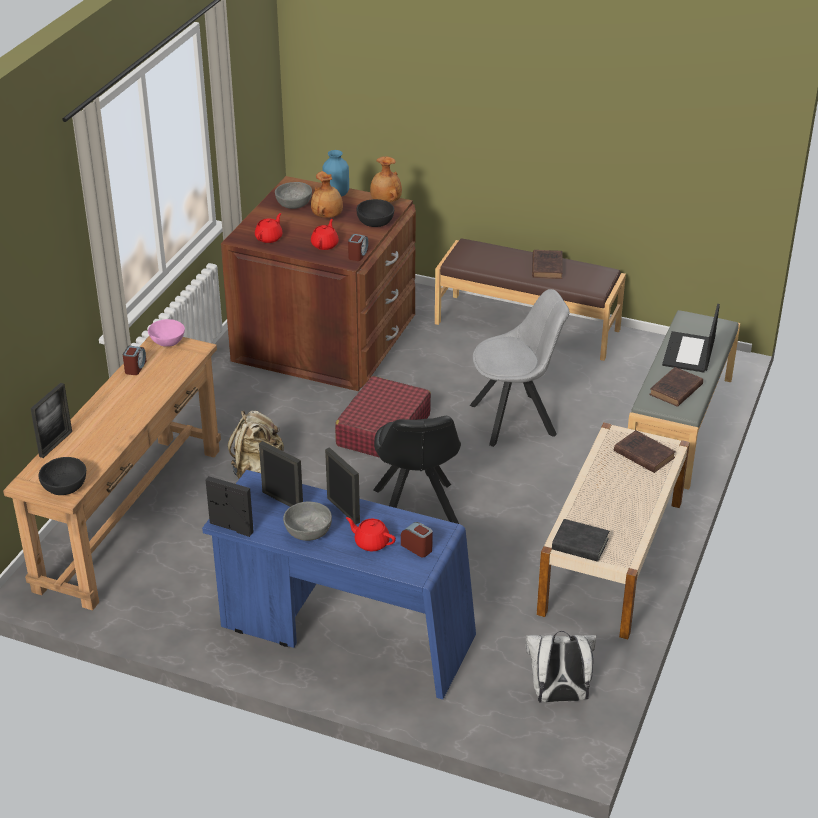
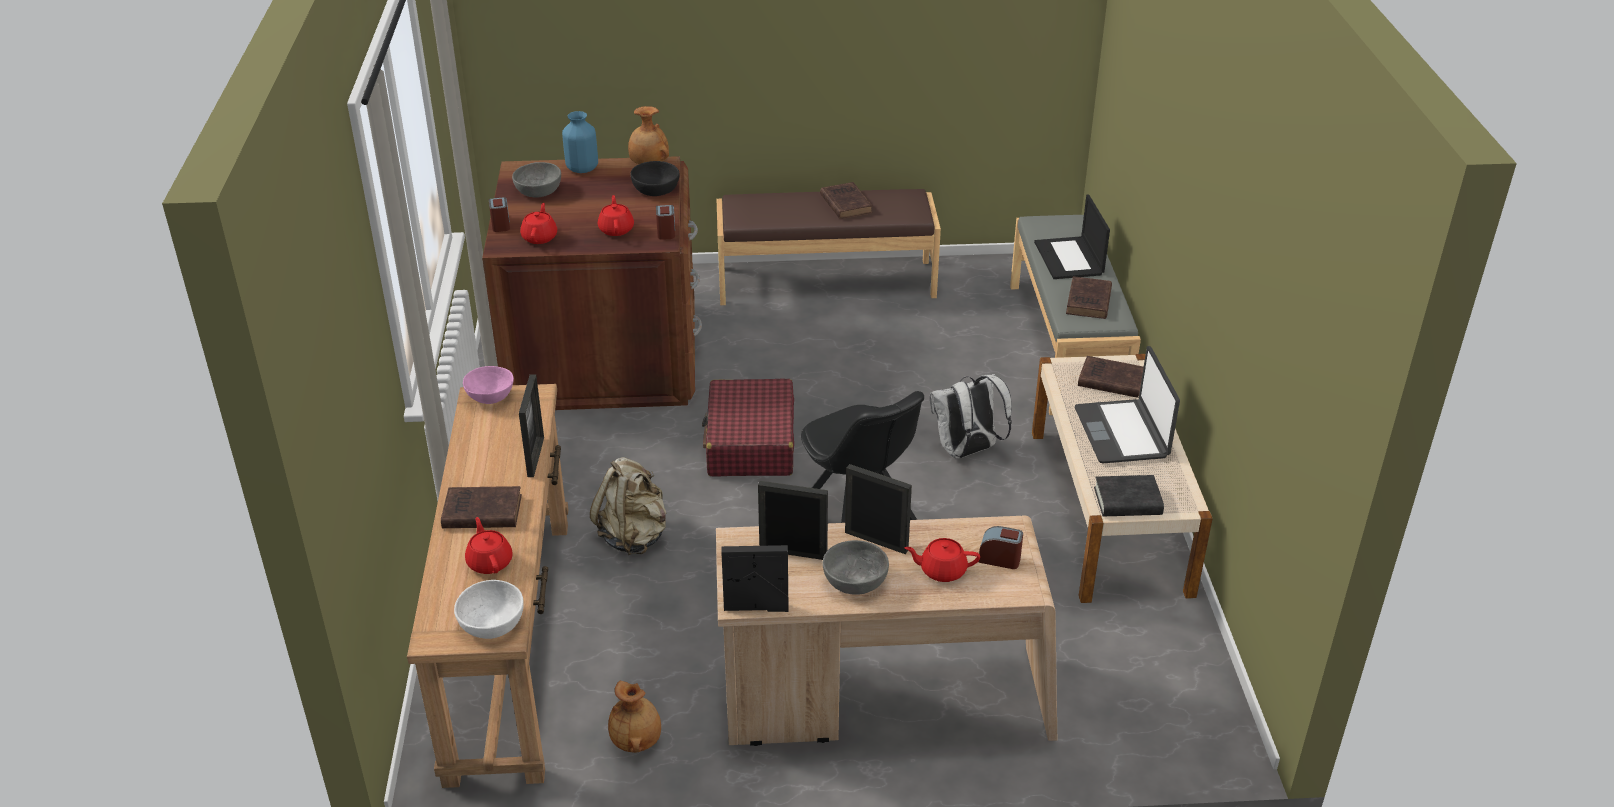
camera: 25 degrees left, 0 degrees up
picture frame [30,383,72,458] -> picture frame moved to [519,374,544,477]
black bowl [38,457,86,495] -> white bowl [454,580,524,639]
alarm clock [123,346,146,375] -> alarm clock moved to [489,197,510,232]
blue desk [202,470,476,700] -> beige desk [716,515,1057,746]
brown vase [311,171,343,218] -> brown vase moved to [608,681,661,753]
grey chair [469,289,570,447] -> none
white backpack [526,631,596,703] -> white backpack moved to [930,374,1012,459]
none -> brown book [441,486,522,528]
none -> red teapot [465,517,513,574]
none -> laptop [1075,346,1180,463]

